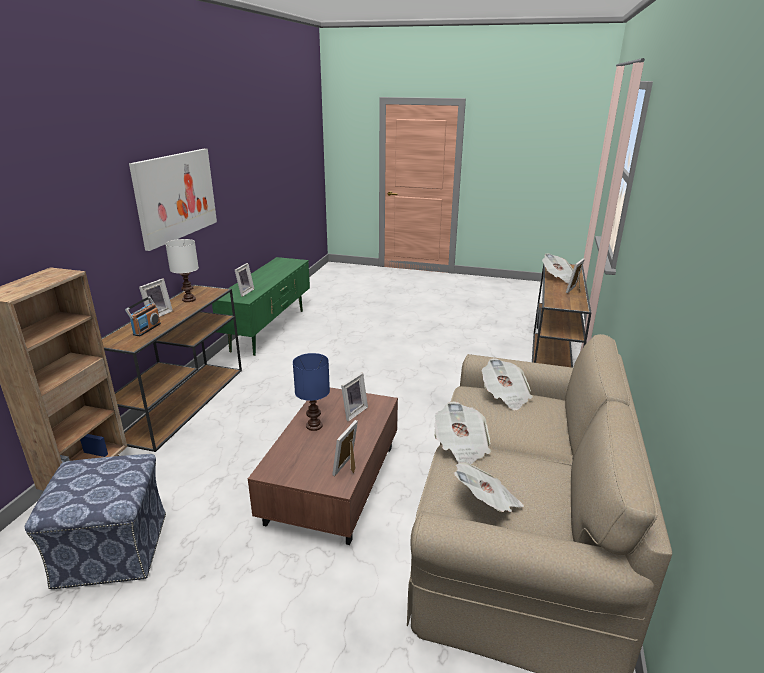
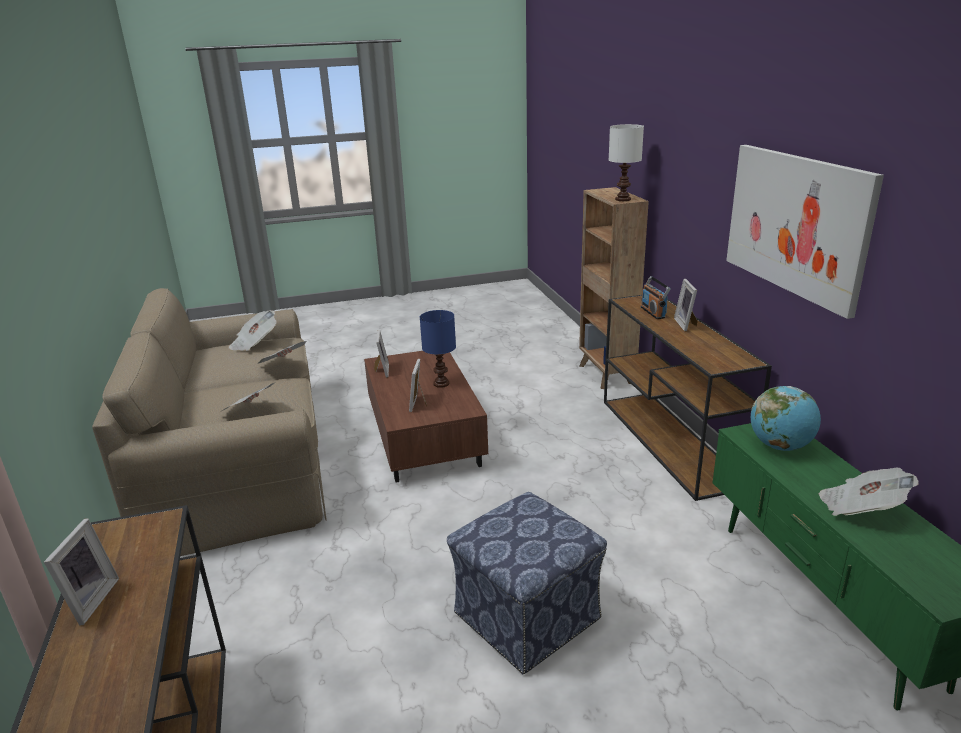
camera: 150 degrees right, 0 degrees up
ottoman [25,454,166,589] -> ottoman moved to [447,492,607,674]
white table lamp [165,239,199,302] -> white table lamp moved to [609,124,644,201]
picture frame [235,263,254,297] -> globe [751,386,821,451]
newspaper [542,253,573,284] -> newspaper moved to [819,468,919,516]

